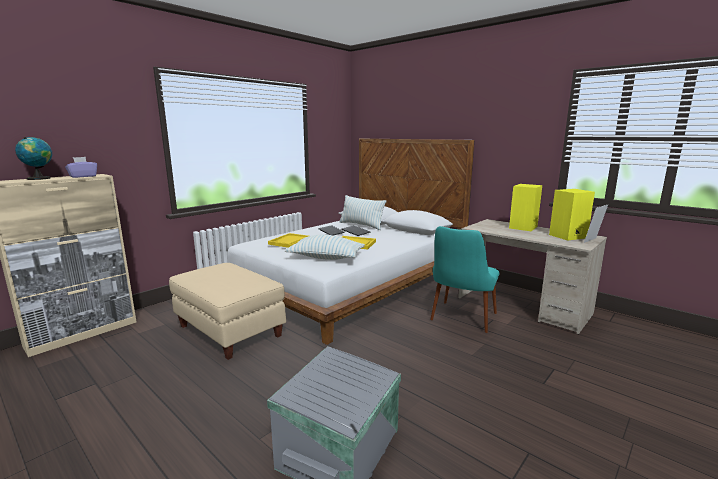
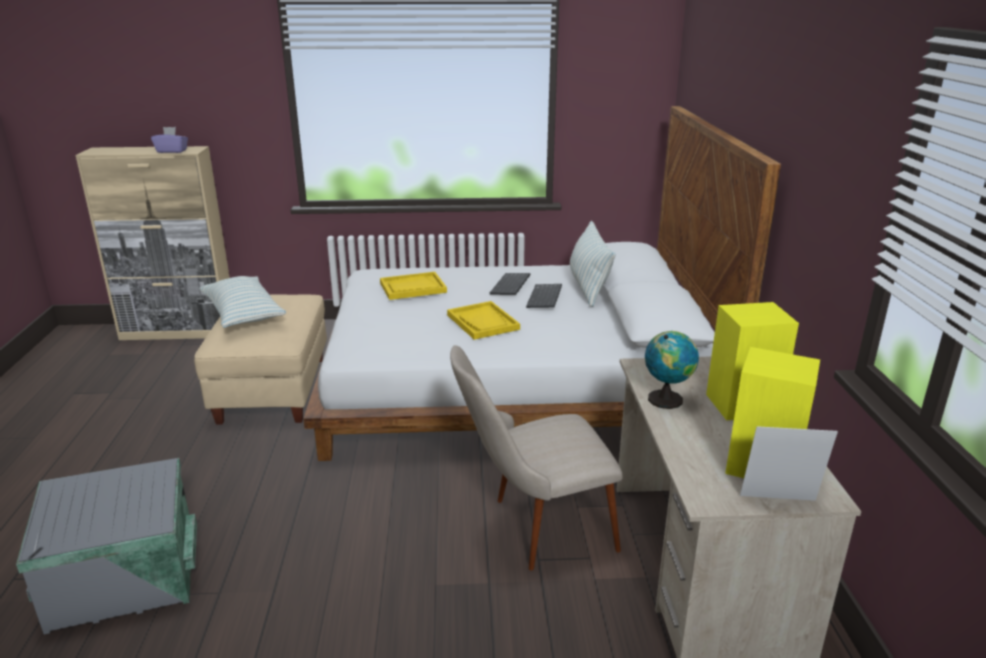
camera: 45 degrees right, 10 degrees up
globe [15,137,52,180] -> globe moved to [645,331,699,409]
pillow [285,235,365,260] -> pillow moved to [199,276,286,328]
turquoise chair [430,226,499,333] -> beige chair [450,345,623,571]

